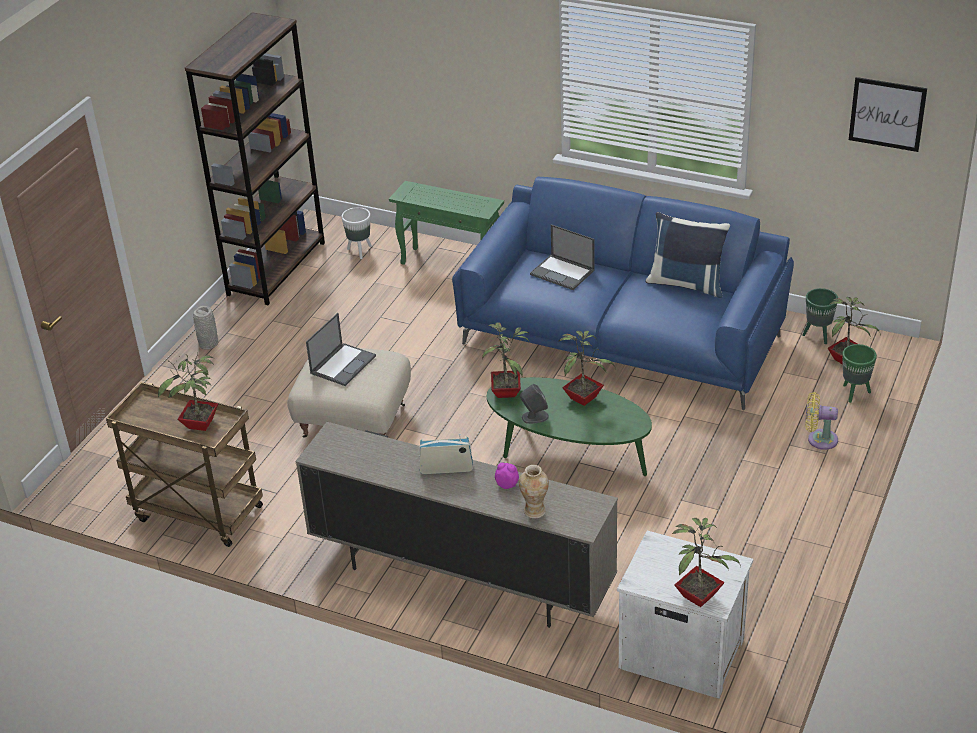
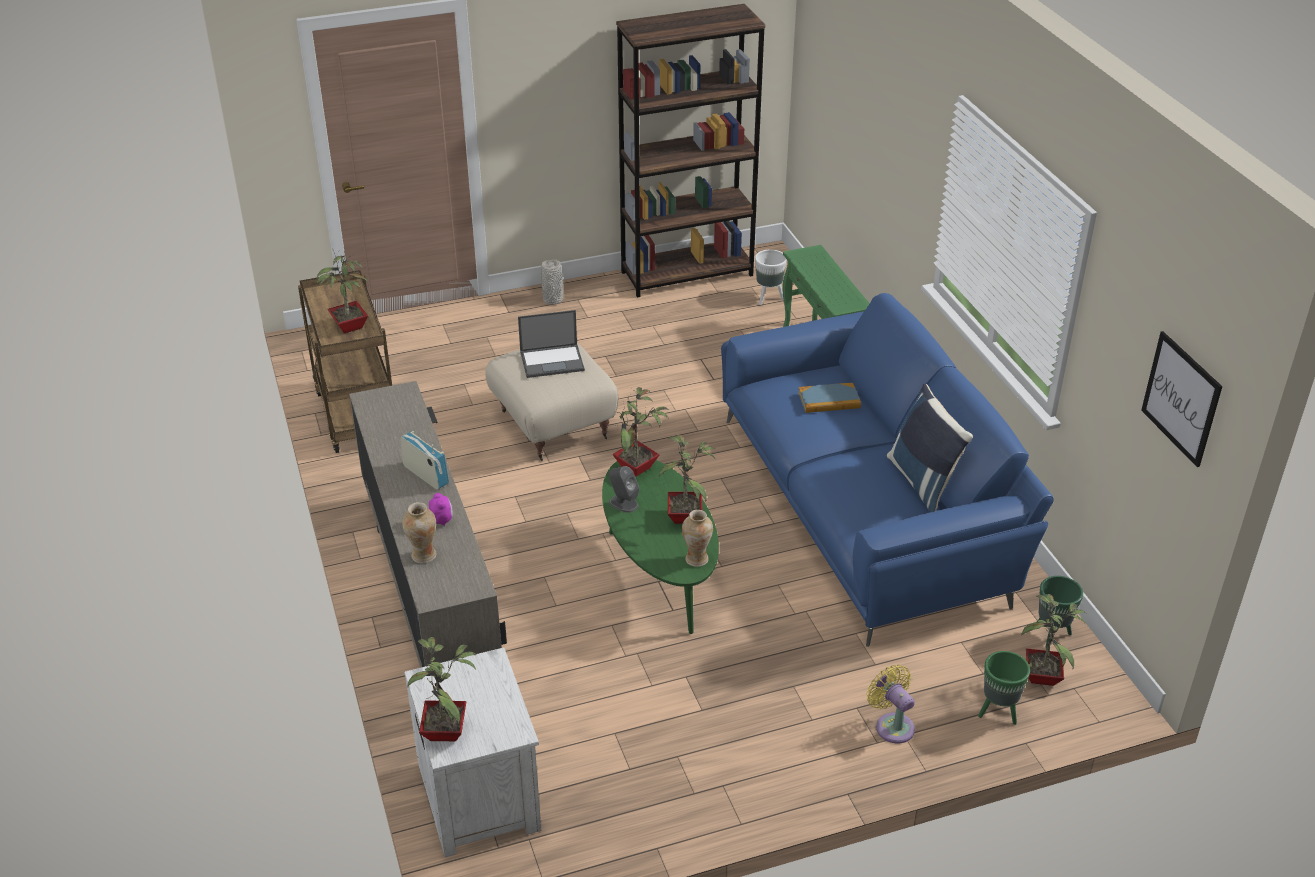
camera: 45 degrees right, 0 degrees up
laptop [530,224,595,290] -> book [798,383,861,413]
none -> vase [682,510,713,567]

